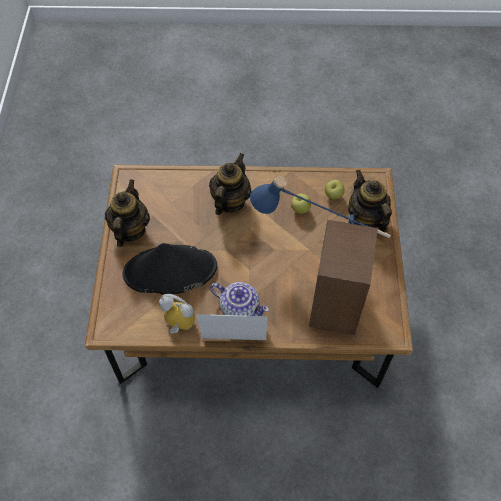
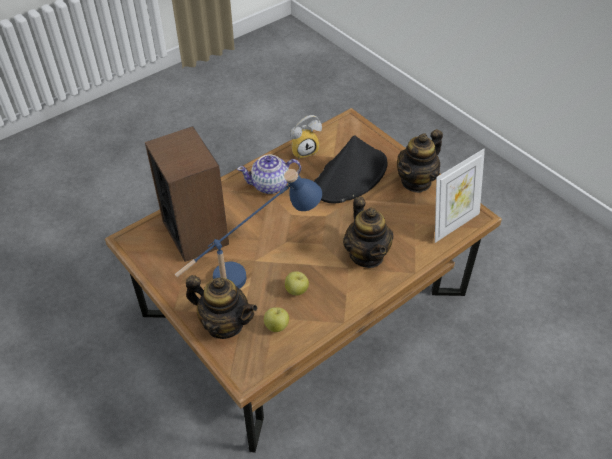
camera: 140 degrees right, 10 degrees down
teapot [105,180,150,247] -> teapot turned 75 degrees clockwise [397,129,443,193]
picture frame [196,314,268,340] -> picture frame moved to [435,148,485,243]

